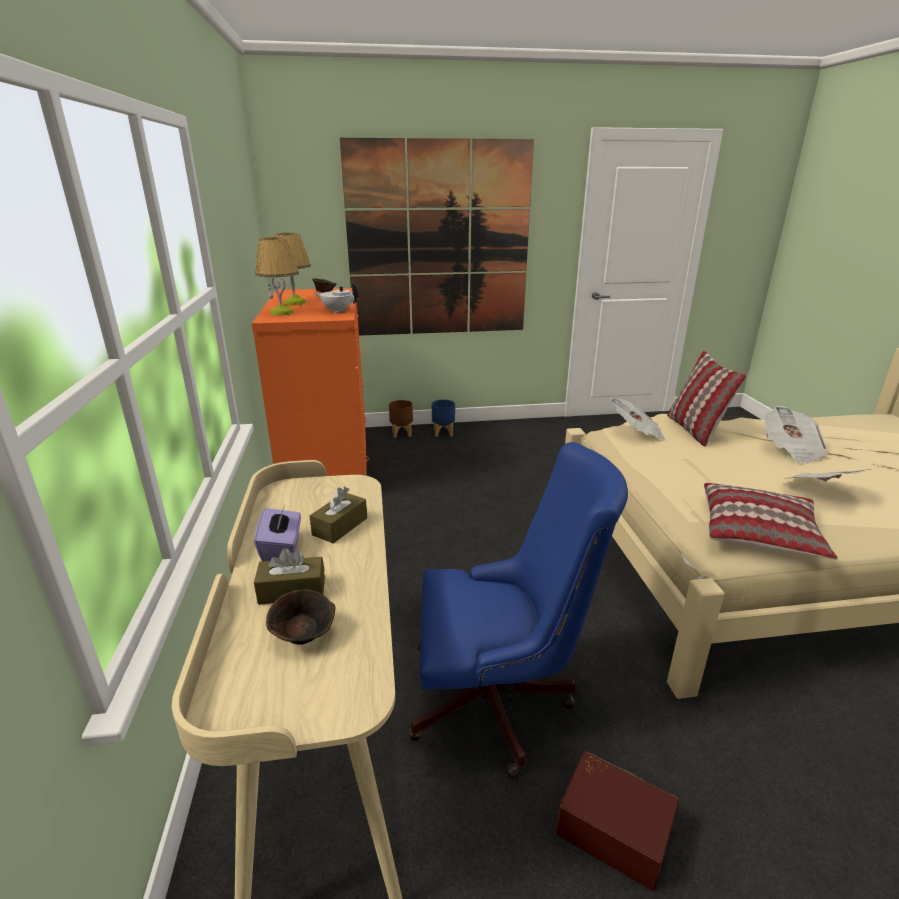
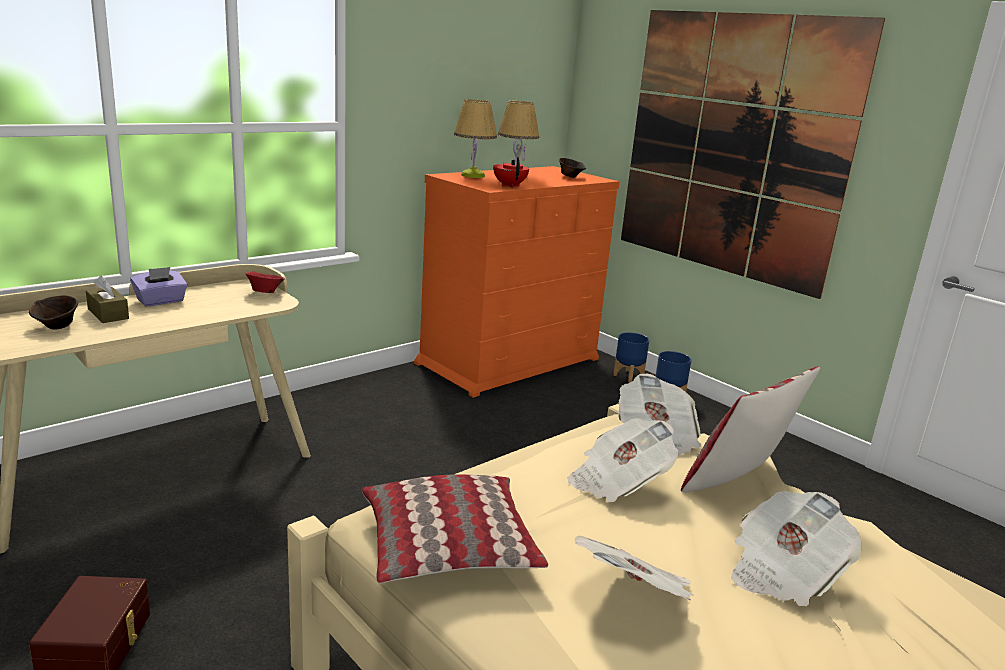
camera: 55 degrees right, 5 degrees down
brown tissue box [309,487,367,543] -> none
white teapot [314,283,358,313] -> red teapot [493,157,529,188]
brown planter [389,400,413,438] -> blue planter [613,332,649,382]
blue office chair [408,442,628,779] -> none
none -> red bowl [246,272,285,293]
none -> newspaper [568,418,678,502]

